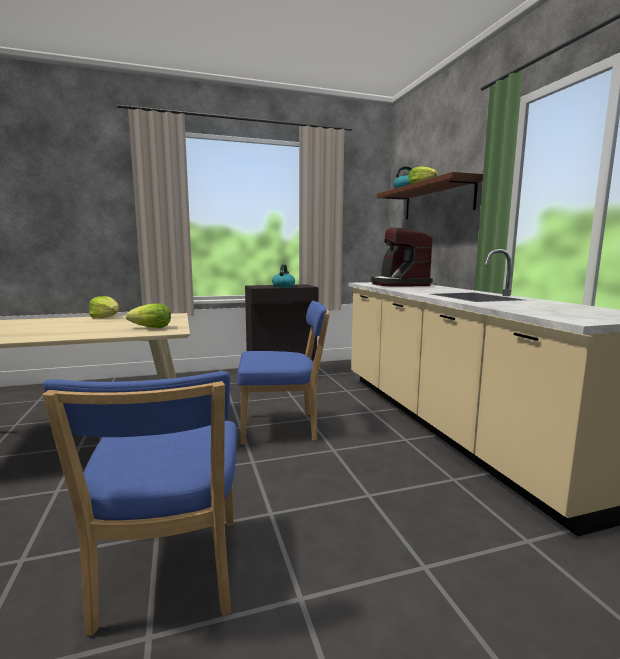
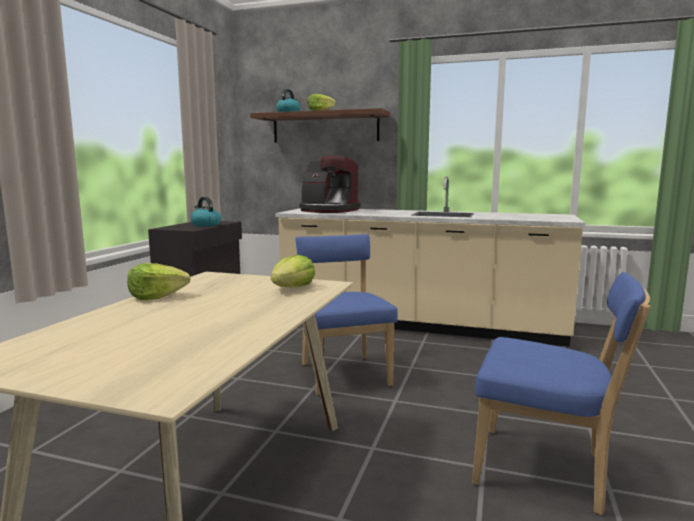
camera: 55 degrees left, 0 degrees up
blue chair [237,301,330,445] -> blue chair turned 45 degrees counterclockwise [296,234,398,396]

